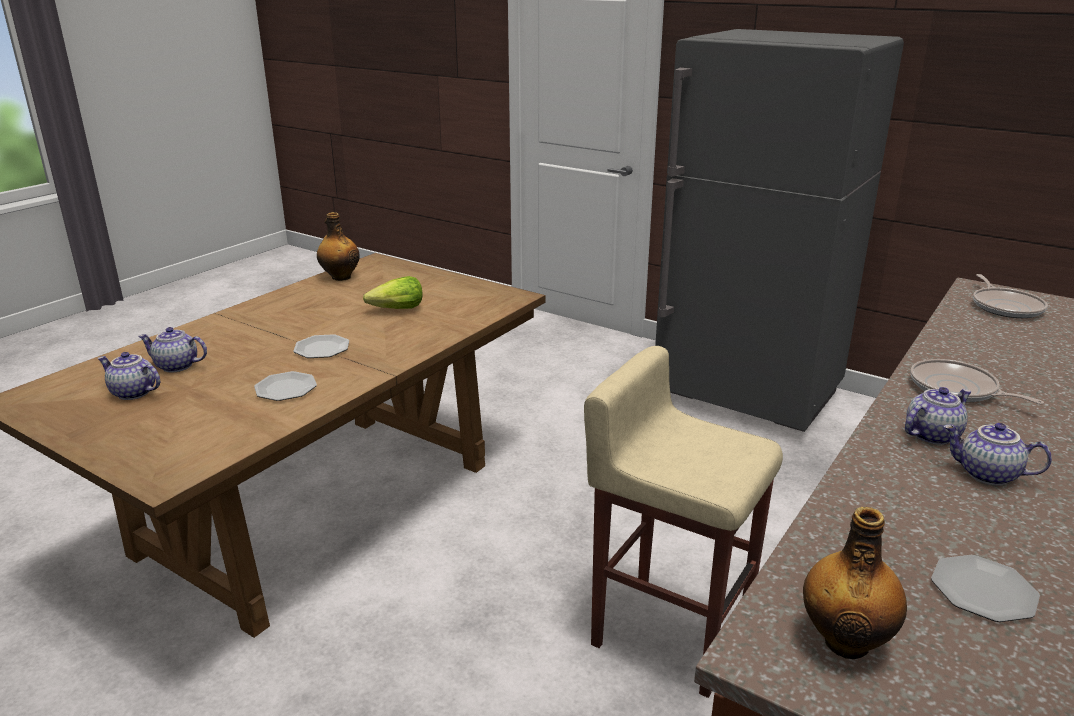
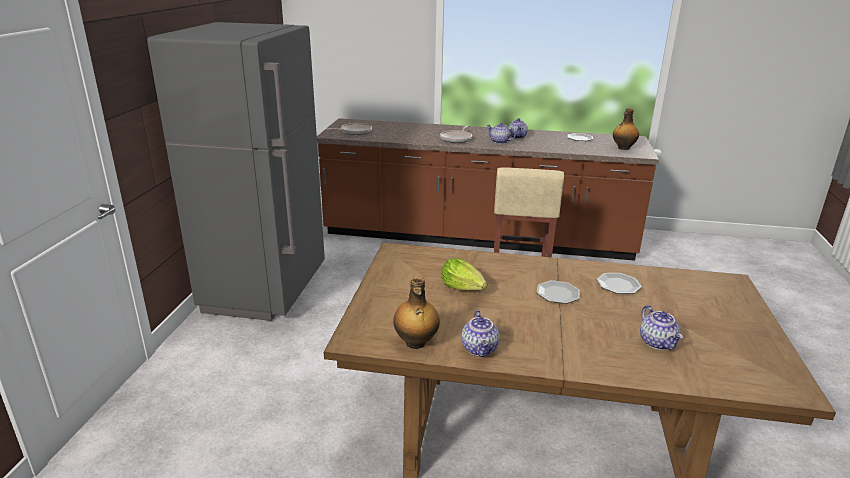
camera: 115 degrees left, 0 degrees up
teapot [97,352,160,400] -> teapot moved to [461,310,500,357]

